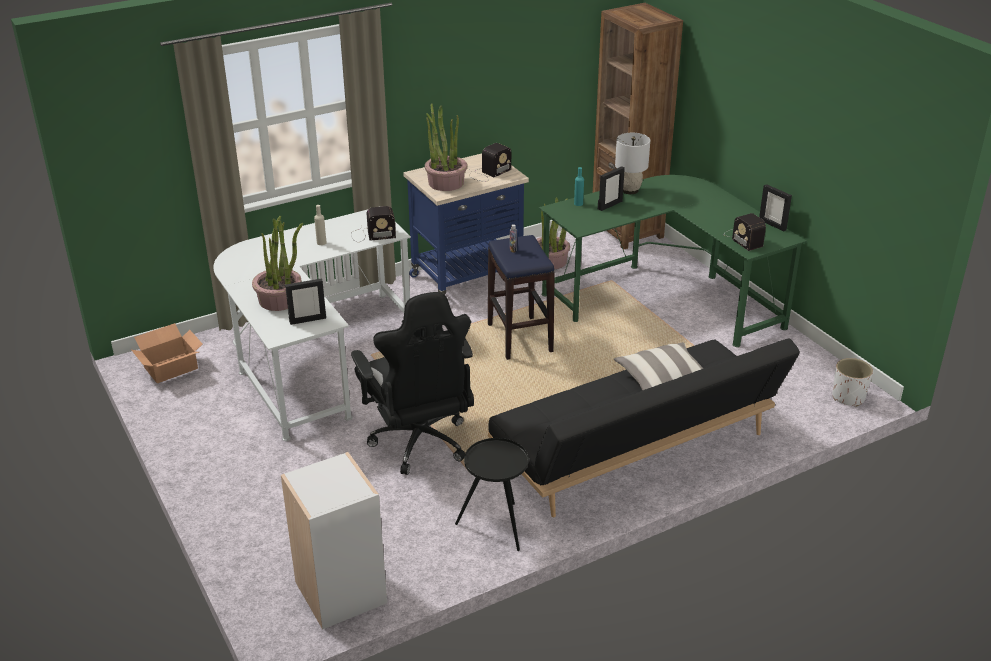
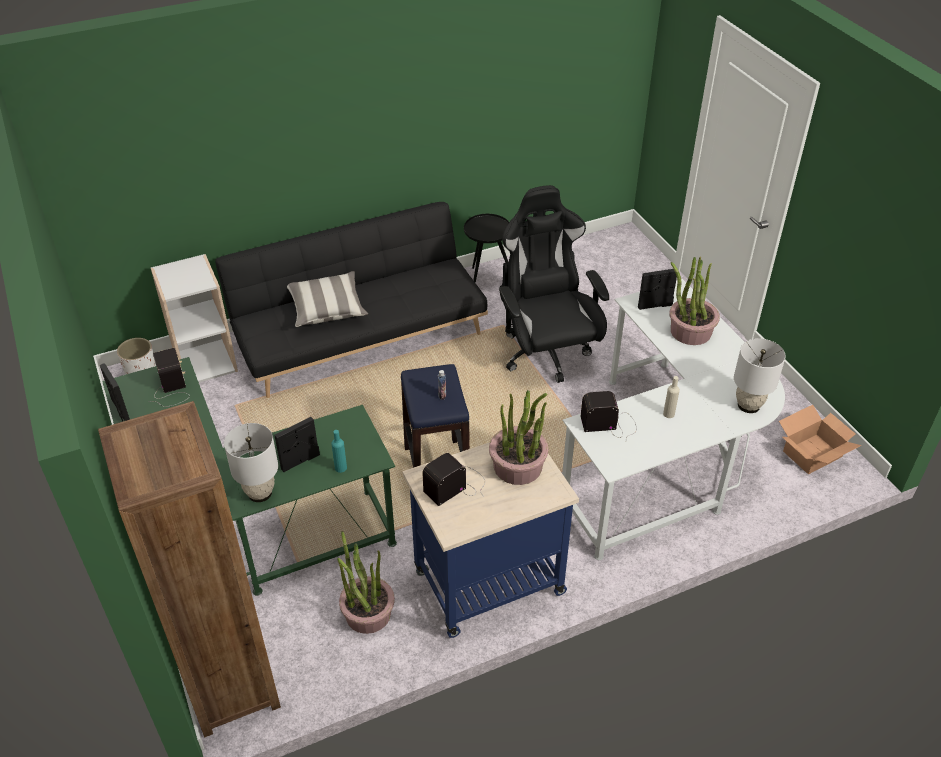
camera: 175 degrees left, 10 degrees up
bookcase [281,452,387,629] -> bookcase moved to [151,254,238,382]
none -> white table lamp [734,338,786,413]

